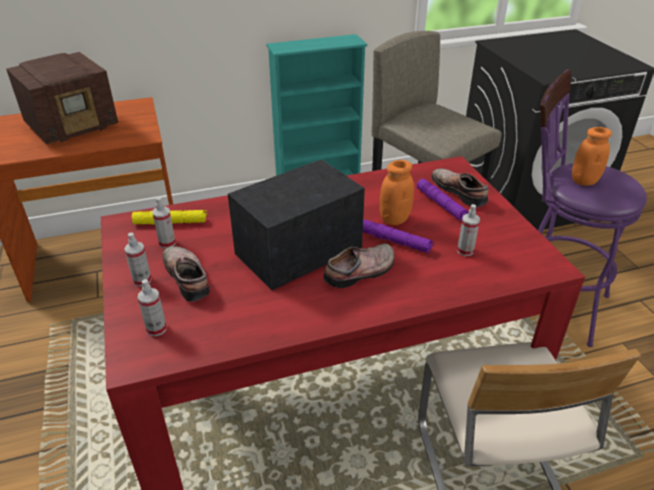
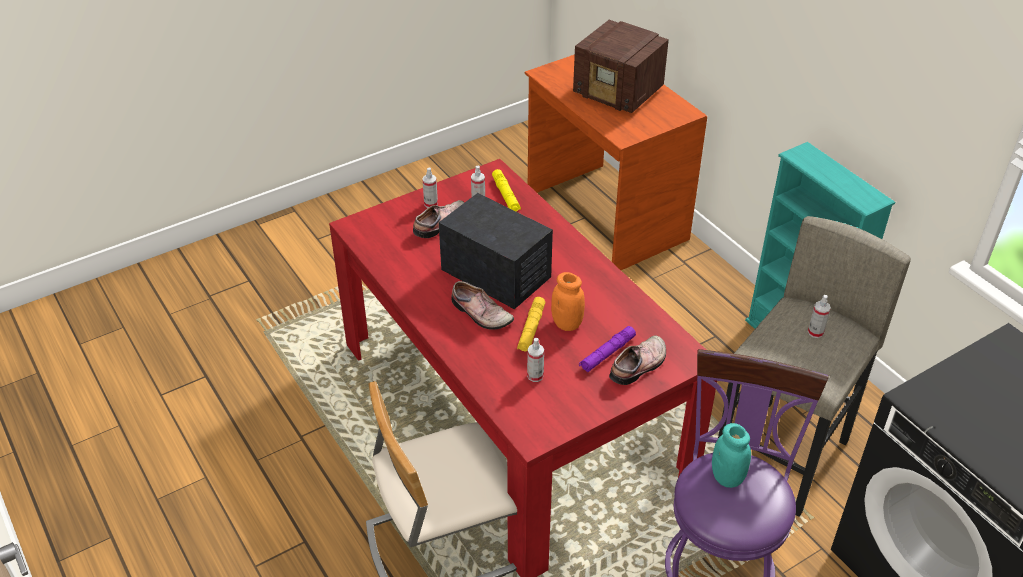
camera: 75 degrees right, 5 degrees up
spray bottle [138,279,167,336] -> spray bottle moved to [808,295,831,338]
purple flashlight [363,220,434,253] -> yellow flashlight [517,297,545,352]
orange jar [572,127,612,186] -> turquoise jar [712,423,751,488]

